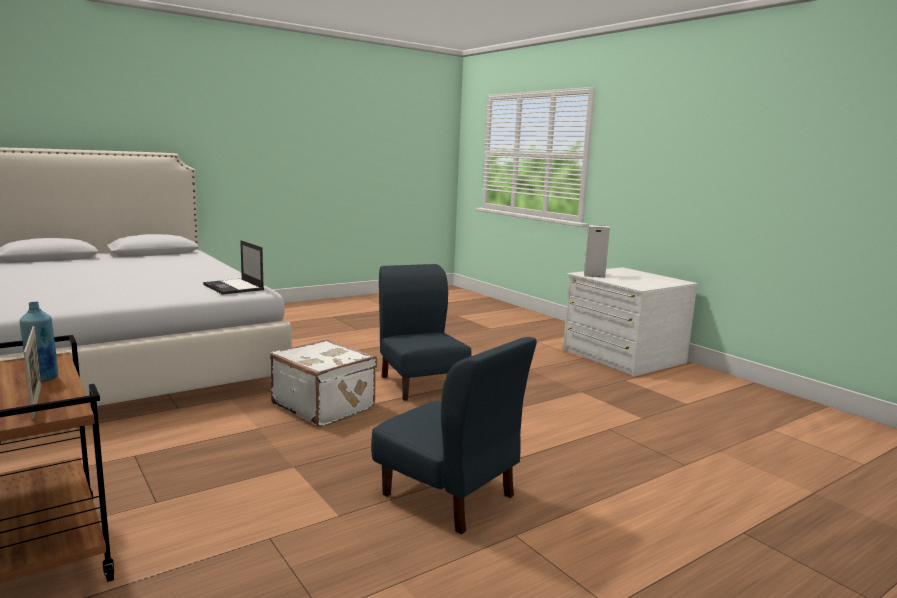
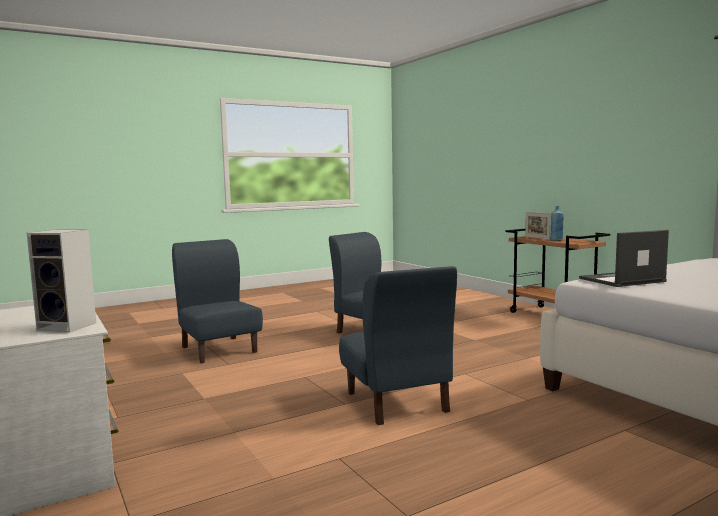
camera: 175 degrees left, 5 degrees down
laptop [203,240,264,295] -> laptop turned 75 degrees counterclockwise [579,230,669,287]
white suitcase [270,339,377,427] -> none
none -> blue chair [172,239,263,363]

